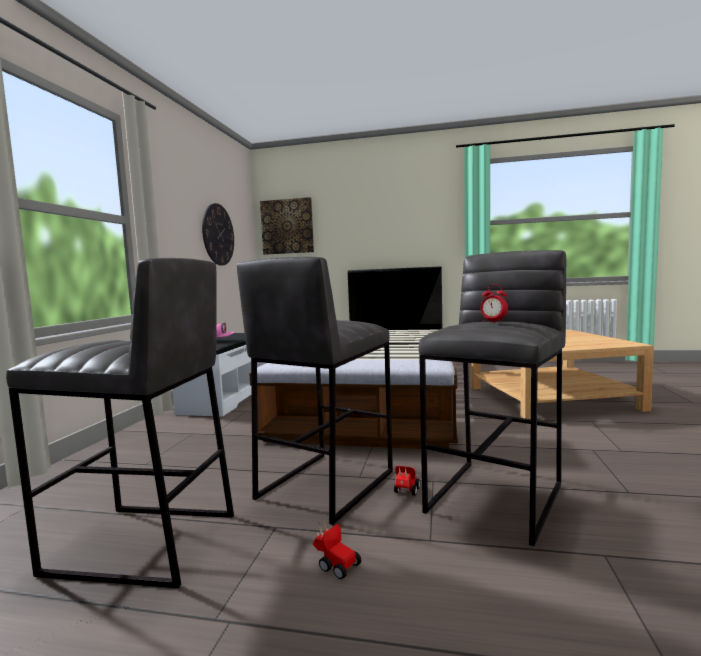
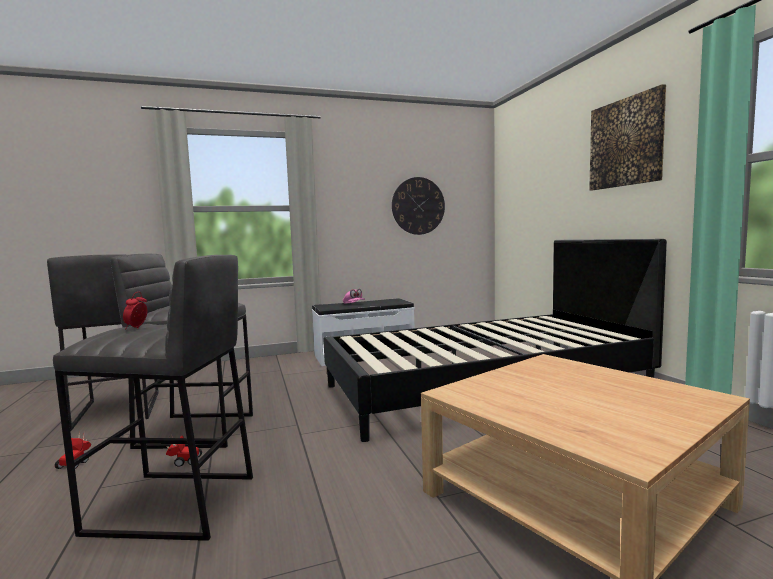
camera: 60 degrees right, 0 degrees up
bench [249,360,458,449] -> none
picture [260,197,314,255] -> picture moved to [589,84,666,190]

